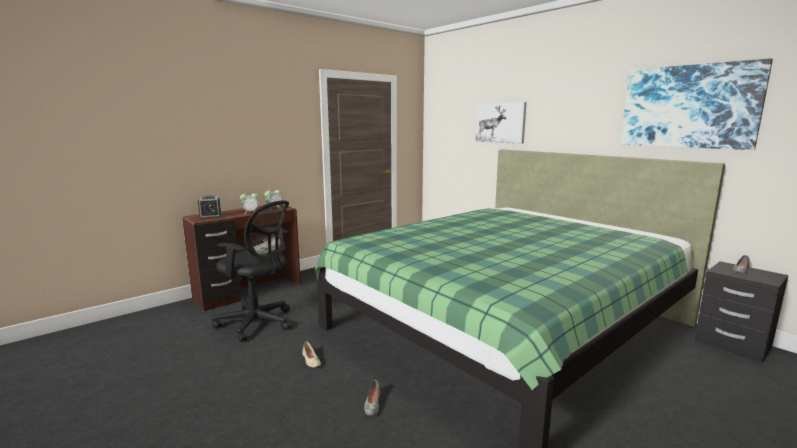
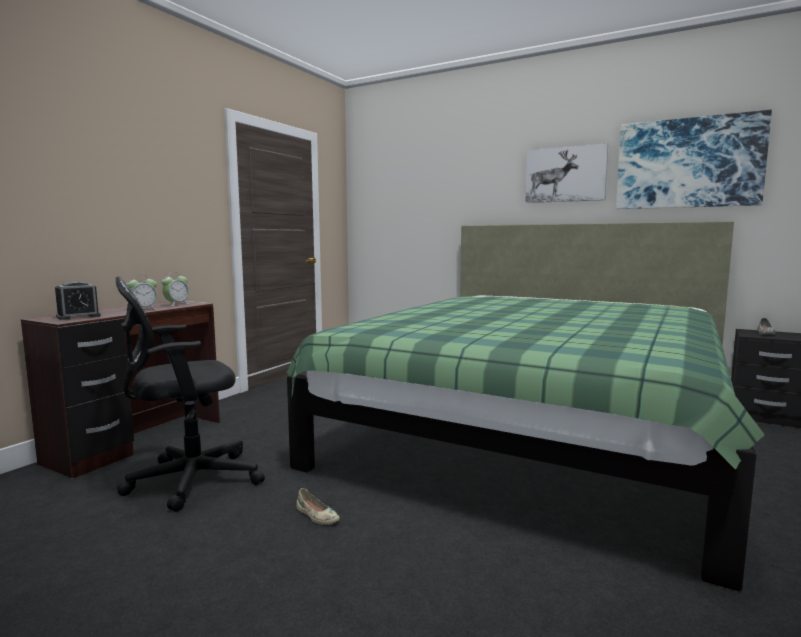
camera: 20 degrees left, 5 degrees down
black office chair [211,200,291,342] -> black office chair turned 150 degrees clockwise [116,277,265,512]
grey shoe [364,380,380,416] -> none
picture [475,102,527,144] -> picture moved to [525,143,608,203]

